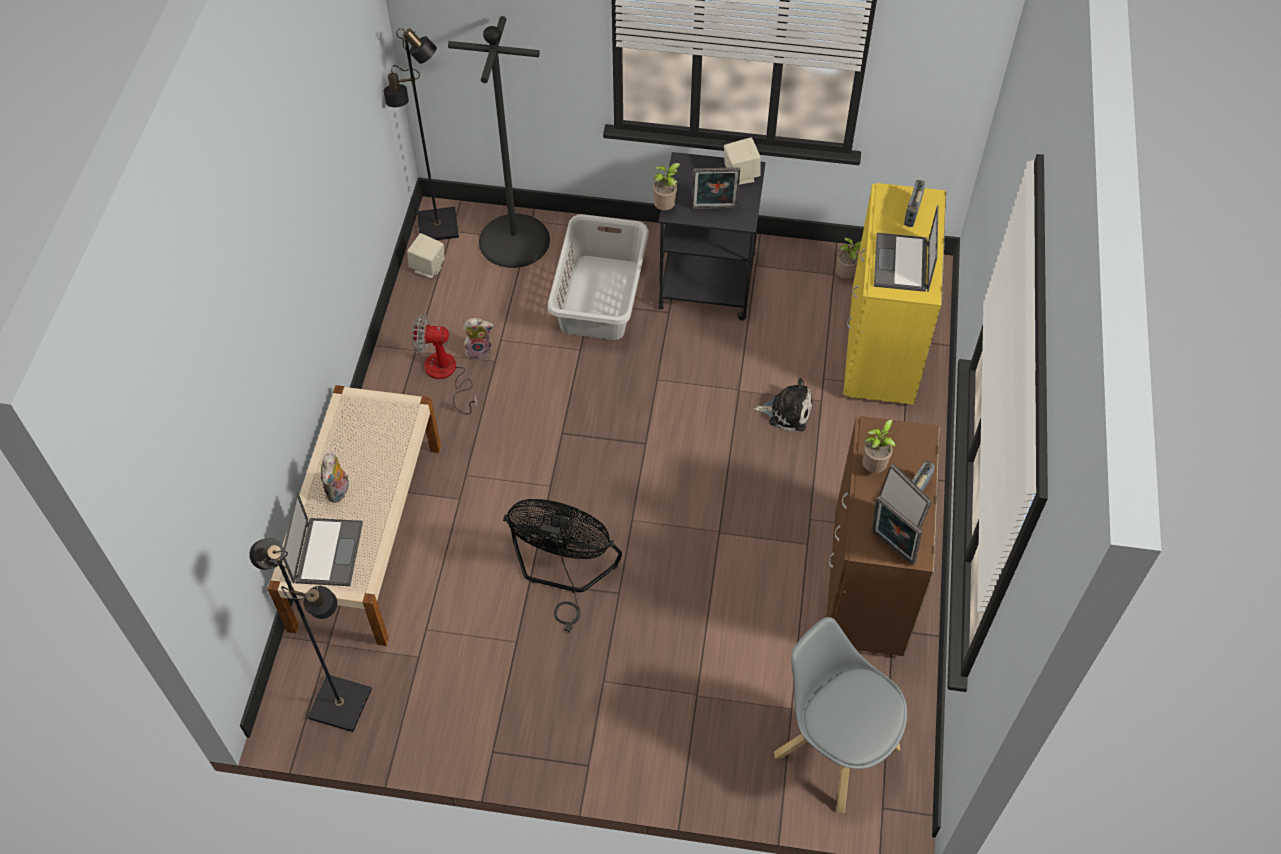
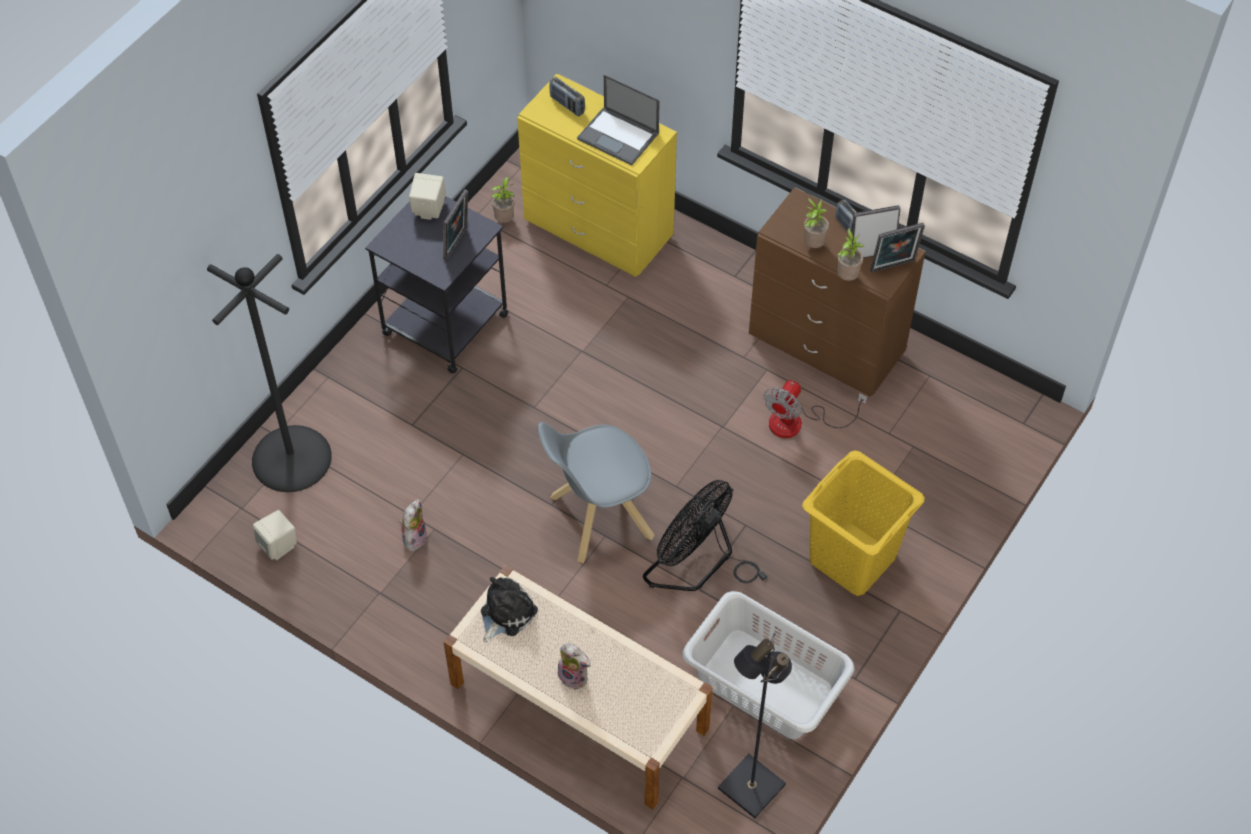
camera: 65 degrees left, 0 degrees up
laptop [283,491,363,586] -> none
black floor lamp [384,28,459,240] -> none
fan [412,314,477,414] -> fan moved to [764,380,867,438]
grey laundry basket [547,214,649,340] -> grey laundry basket moved to [683,591,855,739]
potted plant [653,163,680,210] -> potted plant moved to [837,228,864,281]
plush toy [754,378,812,431] -> plush toy moved to [481,577,538,643]
grey chair [774,617,907,813] -> grey chair moved to [538,422,654,563]
none -> yellow laundry basket [802,450,925,596]

